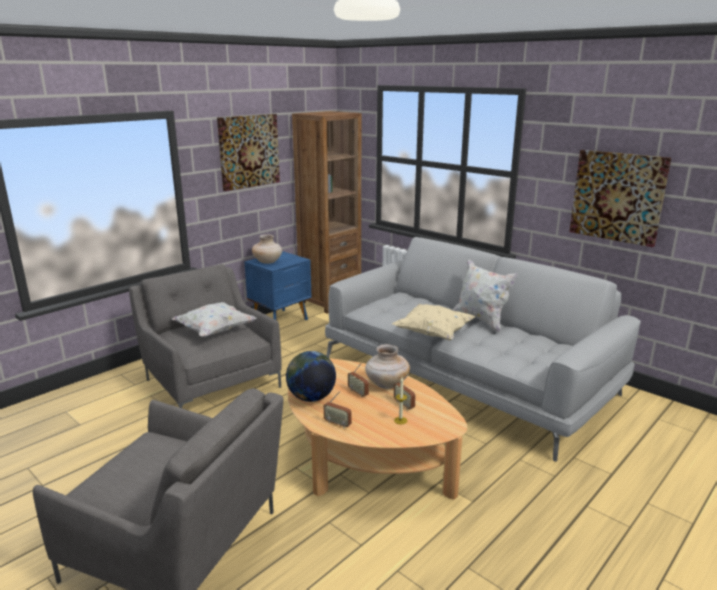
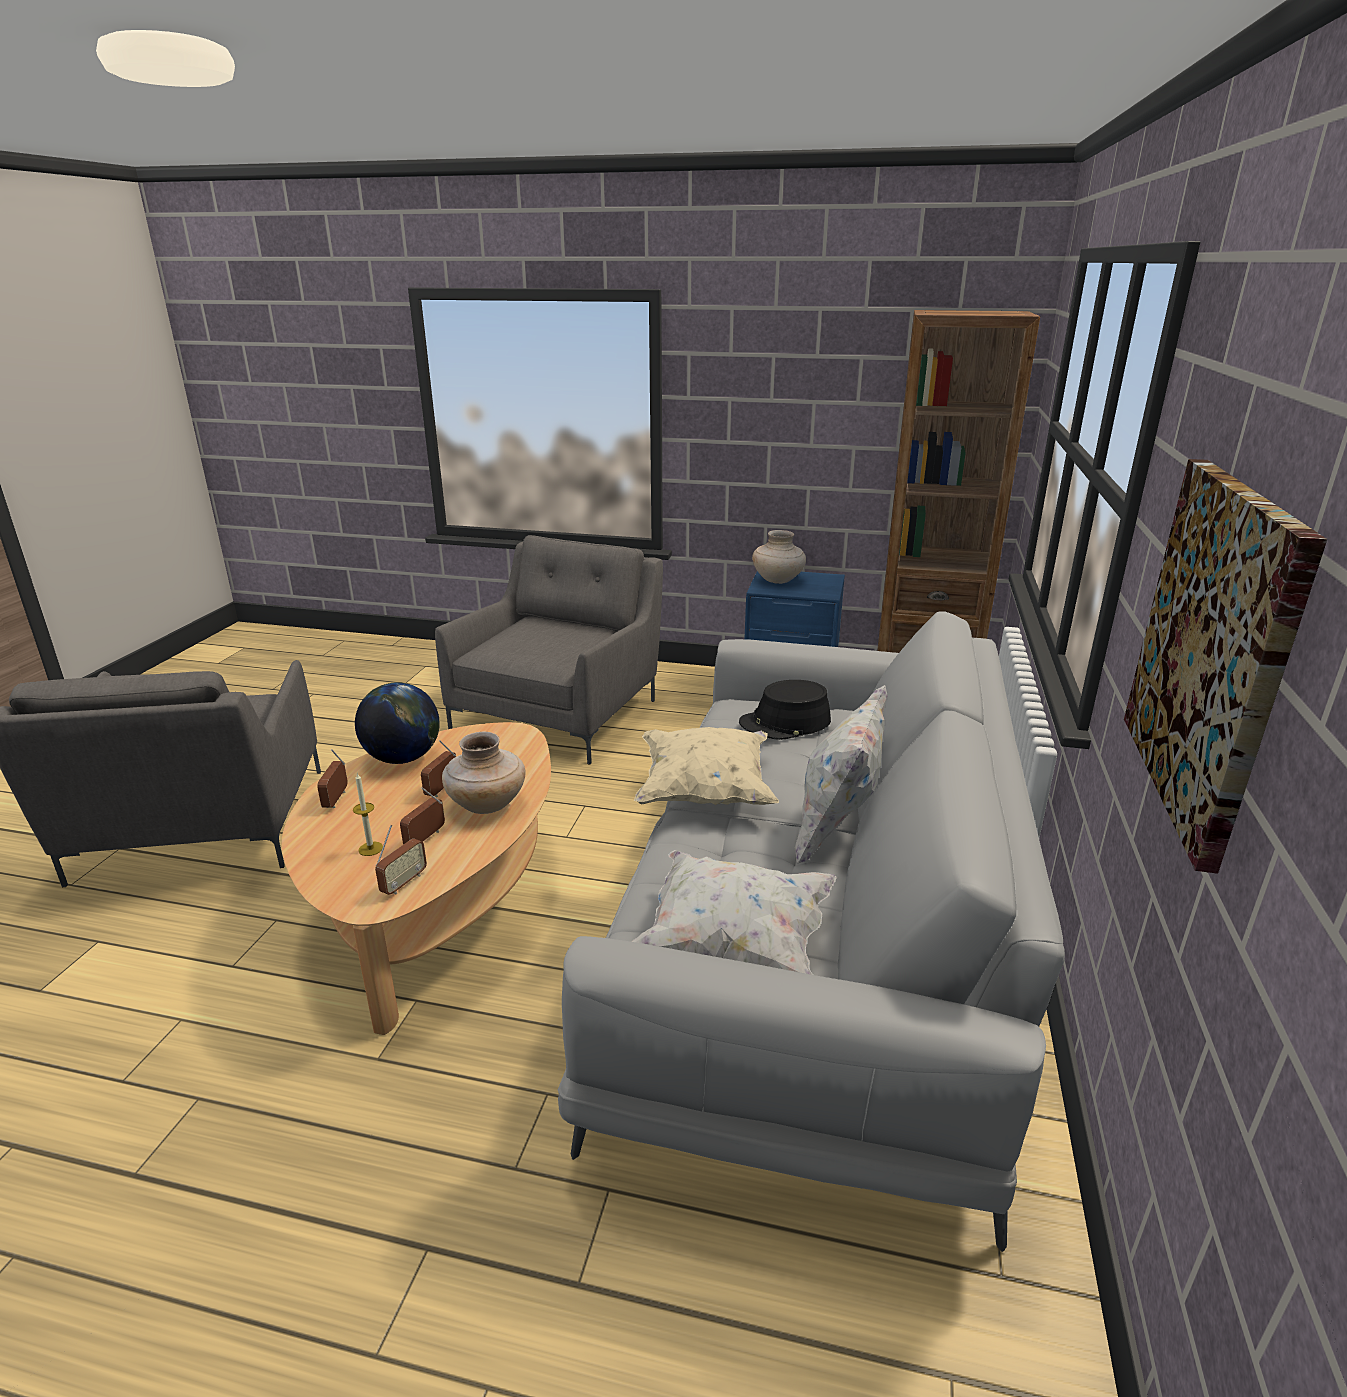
camera: 60 degrees right, 5 degrees up
white pillow [172,302,257,337] -> white pillow moved to [631,850,837,975]
picture [217,114,280,191] -> none
none -> radio [375,825,427,895]
none -> black hat [739,680,831,740]

